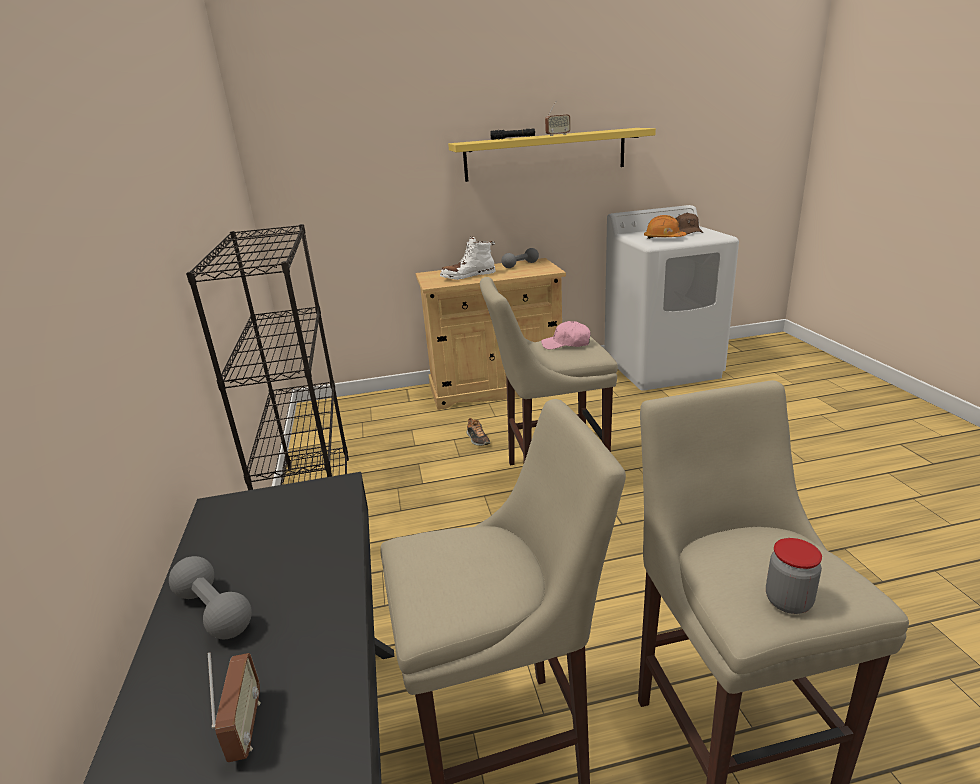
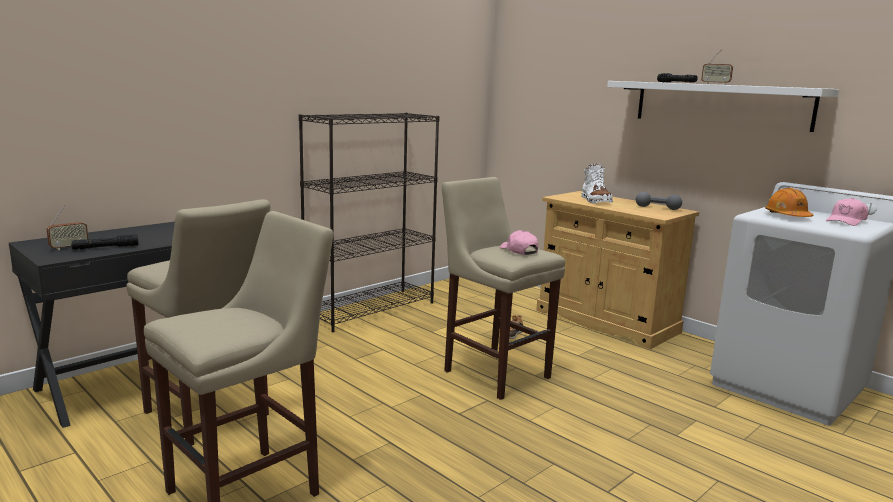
camera: 55 degrees right, 10 degrees down
grey dumbbell [169,556,252,639] -> none
white boot [440,236,495,280] -> white boot turned 135 degrees counterclockwise [581,163,613,204]
yellow shelf [448,128,656,182] -> white shelf [607,81,839,132]
brown cap [676,213,703,234] -> pink cap [826,198,868,226]
jar [766,538,822,614] -> none
none -> black flashlight [71,235,138,250]

